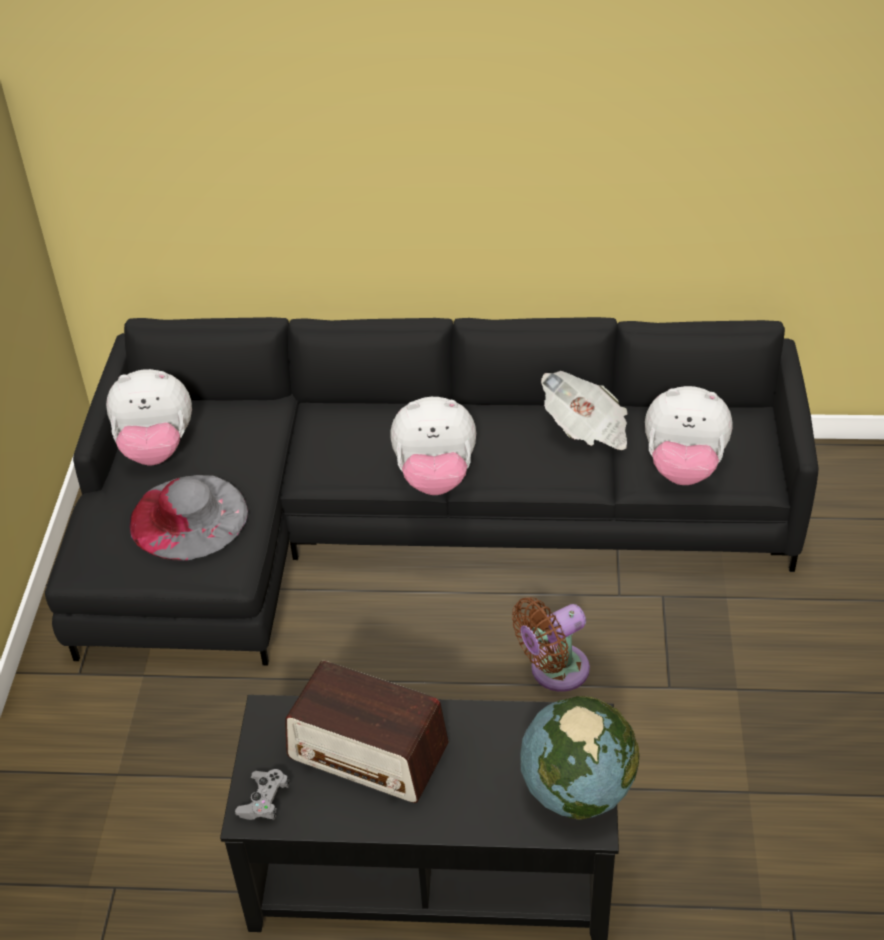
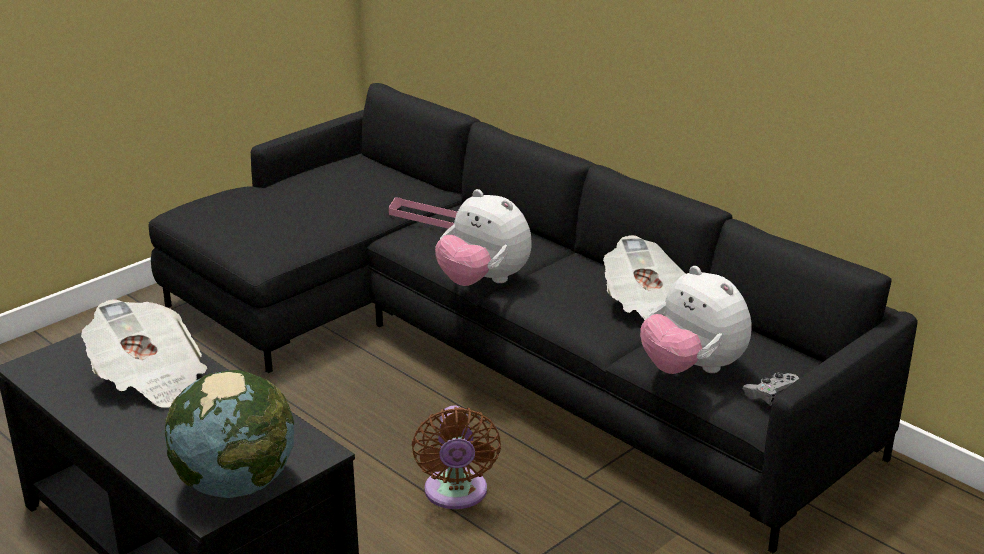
camera: 40 degrees right, 15 degrees down
plush toy [106,369,192,465] -> none
grey hat [130,475,248,561] -> none
grey game controller [235,769,290,820] -> grey game controller moved to [743,373,799,406]
radio [285,661,449,803] -> newspaper [81,299,207,408]
brown fan [512,597,590,692] -> brown fan turned 105 degrees counterclockwise [412,406,501,509]
none -> pink tray [389,197,457,229]

